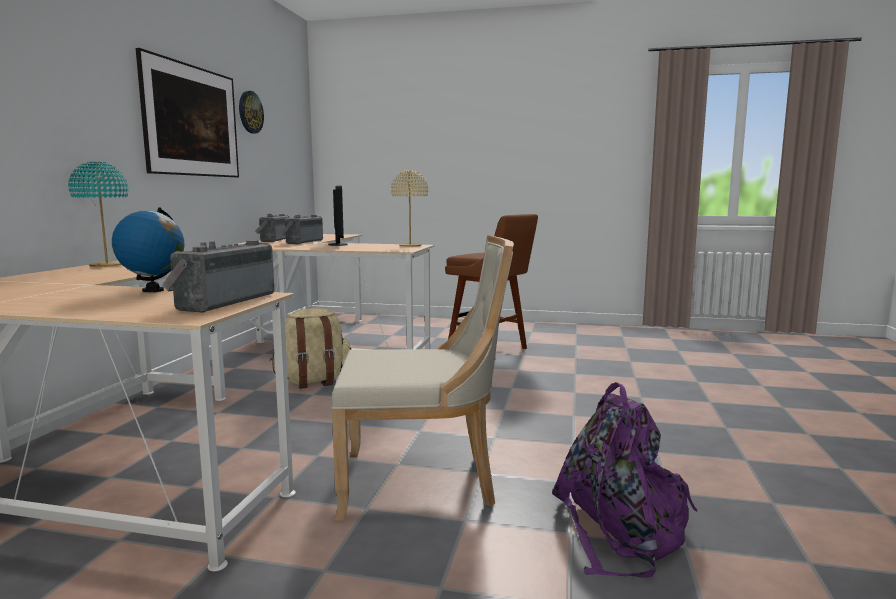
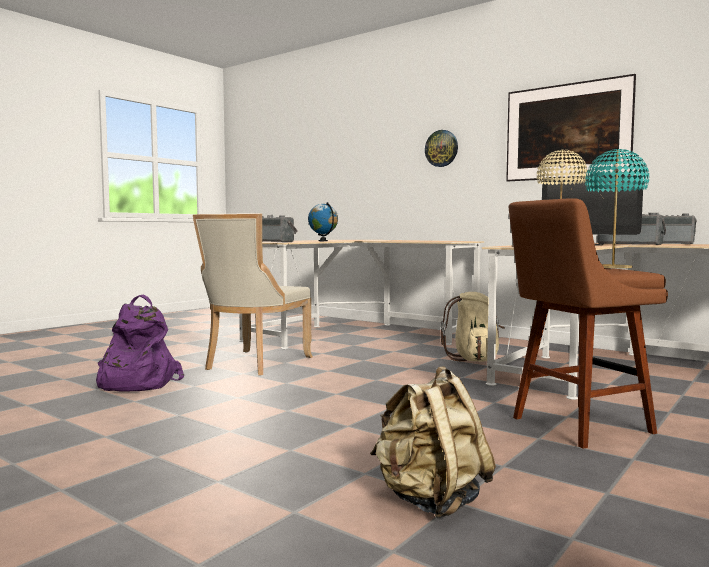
camera: 115 degrees right, 5 degrees down
turquoise table lamp [68,161,129,267] -> turquoise table lamp moved to [585,149,649,268]
wall clock [239,91,264,134] -> wall clock moved to [425,130,458,167]
none -> beige backpack [370,366,496,518]

